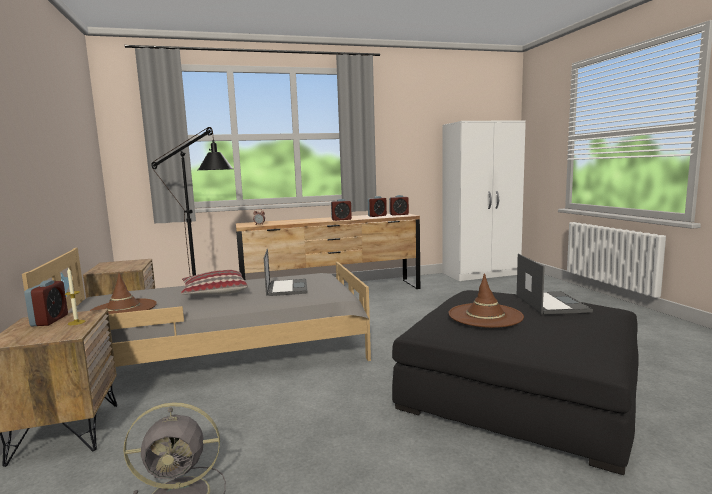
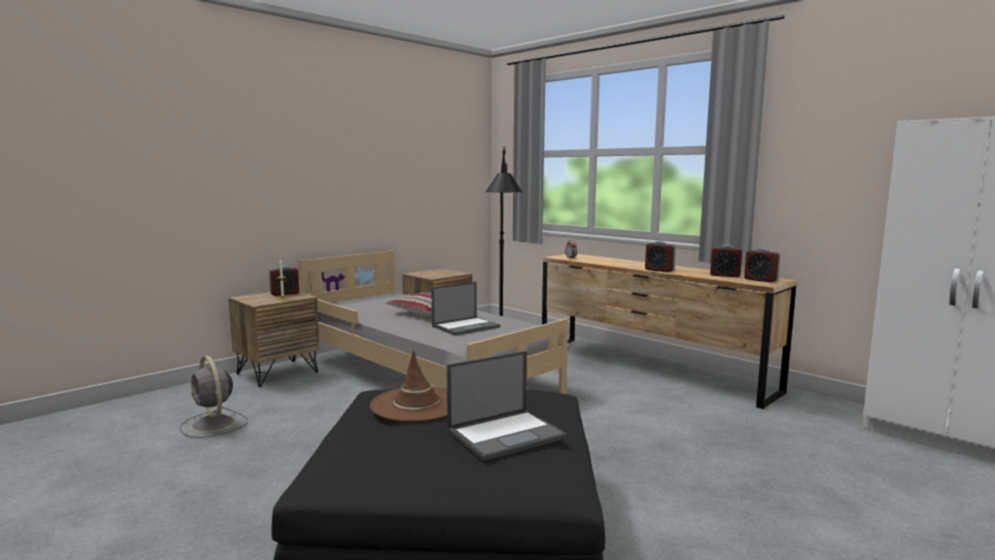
camera: 60 degrees right, 0 degrees up
brown hat [90,273,157,314] -> none

